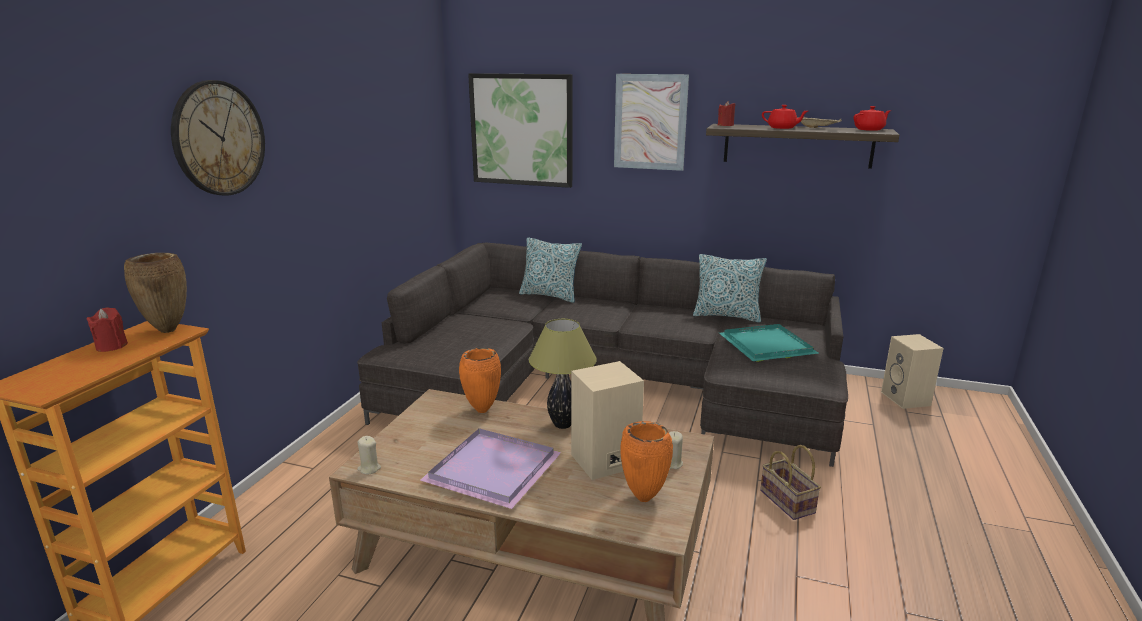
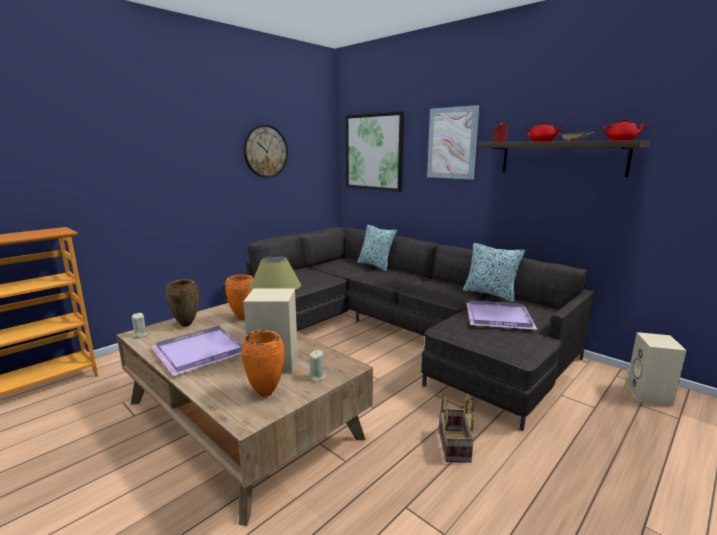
camera: 25 degrees right, 5 degrees down
red candle [87,308,128,352] -> none
brown vase [124,253,187,333] -> brown vase moved to [166,279,199,327]
wall clock [171,80,265,195] -> wall clock moved to [243,125,288,178]
turquoise tray [719,324,819,362] -> purple tray [466,300,538,330]

